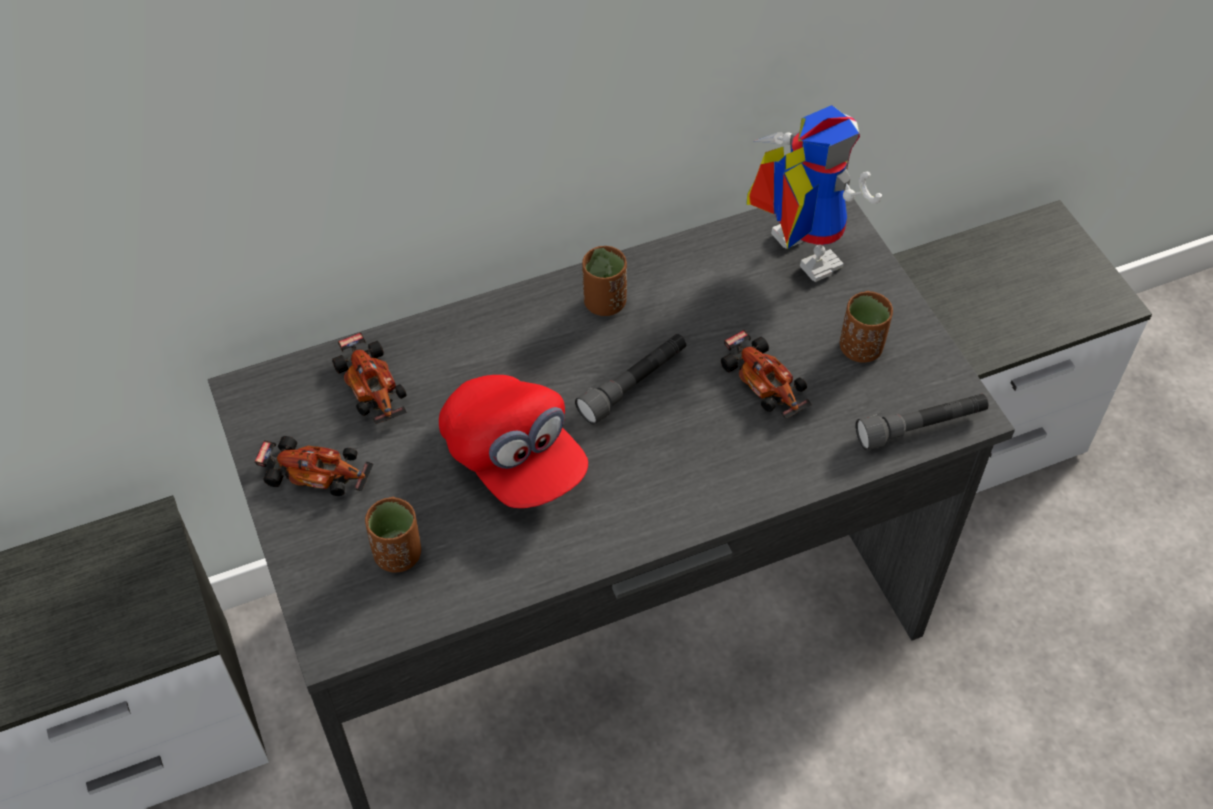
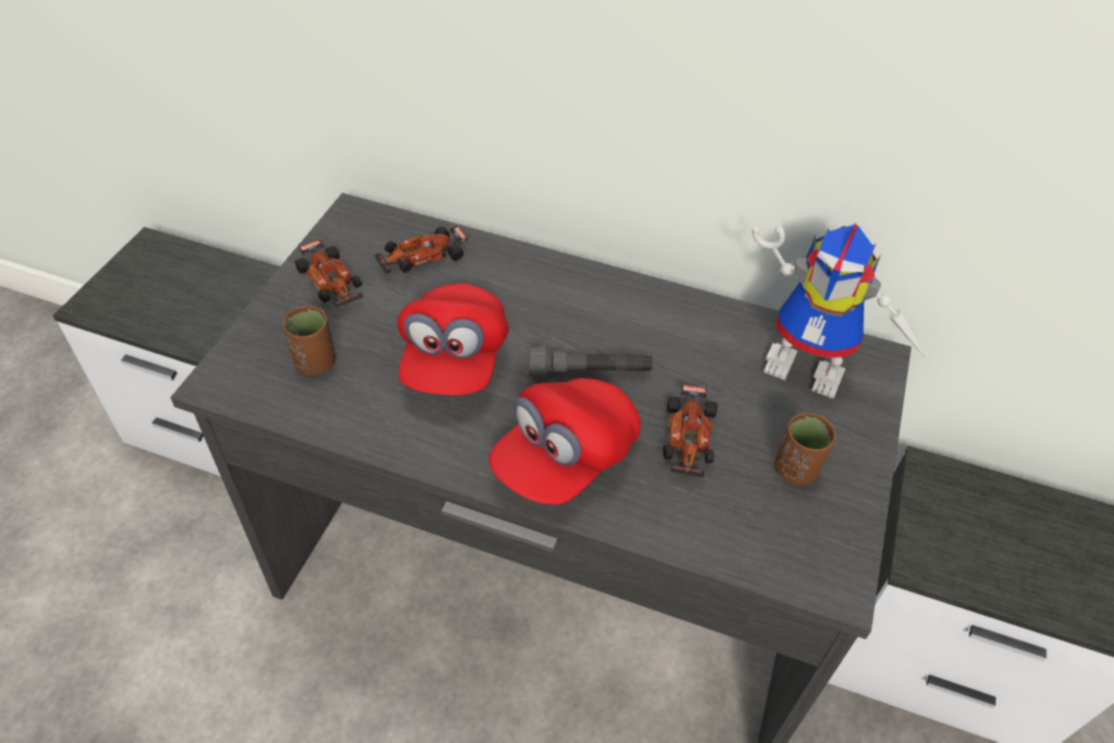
camera: 40 degrees right, 5 degrees down
toy car [332,332,407,424] -> toy car turned 45 degrees clockwise [374,226,468,274]
brown cup [582,246,627,316] -> none
toy robot [746,105,882,282] -> toy robot turned 105 degrees clockwise [752,223,925,399]
grey flashlight [855,394,989,450] -> none
none -> red cap [489,378,641,505]

